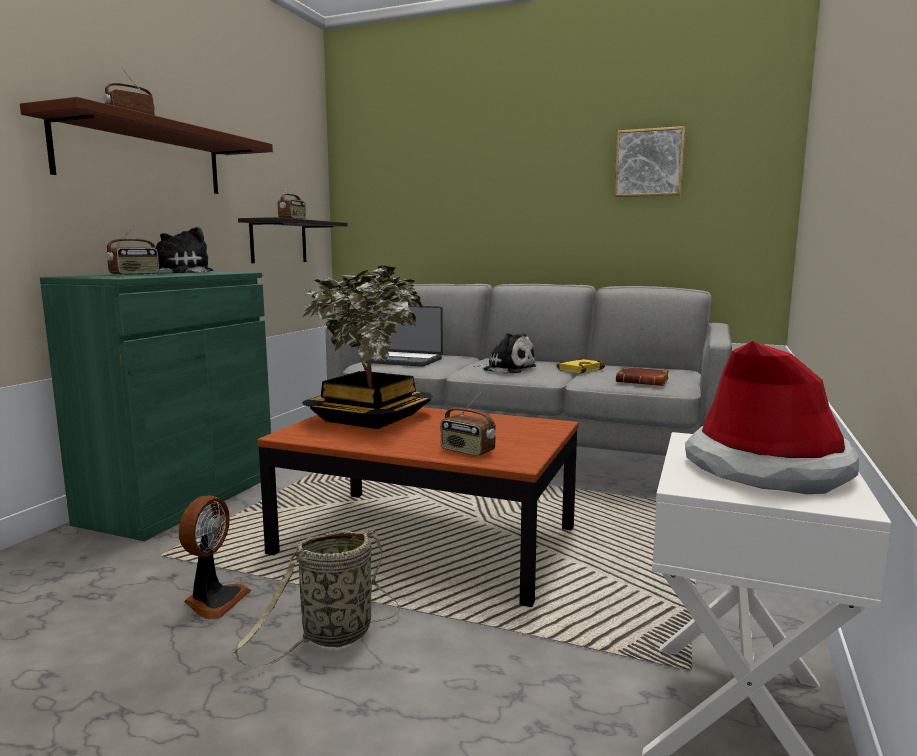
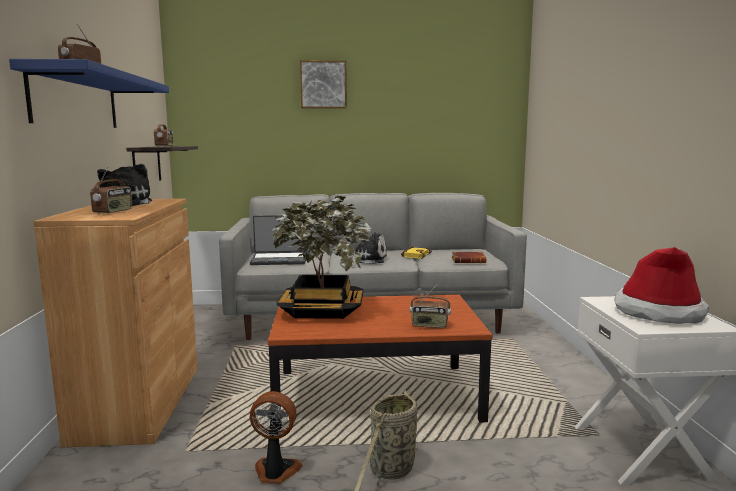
camera: 25 degrees left, 0 degrees up
brown shelf [20,97,273,194] -> blue shelf [9,59,169,128]
green cabinet [40,272,271,541] -> brown cabinet [34,199,197,448]
fan [179,495,251,619] -> fan turned 75 degrees counterclockwise [249,391,303,484]
picture [614,126,685,197] -> picture moved to [300,60,347,109]

